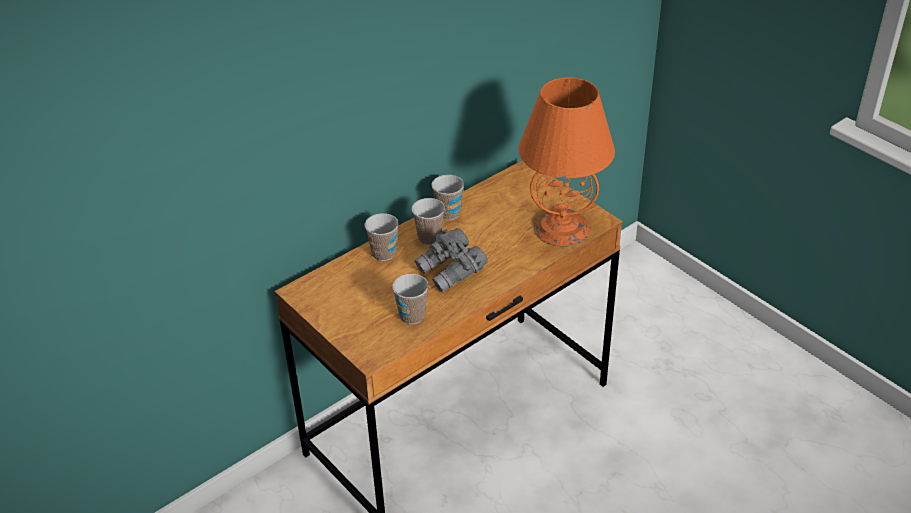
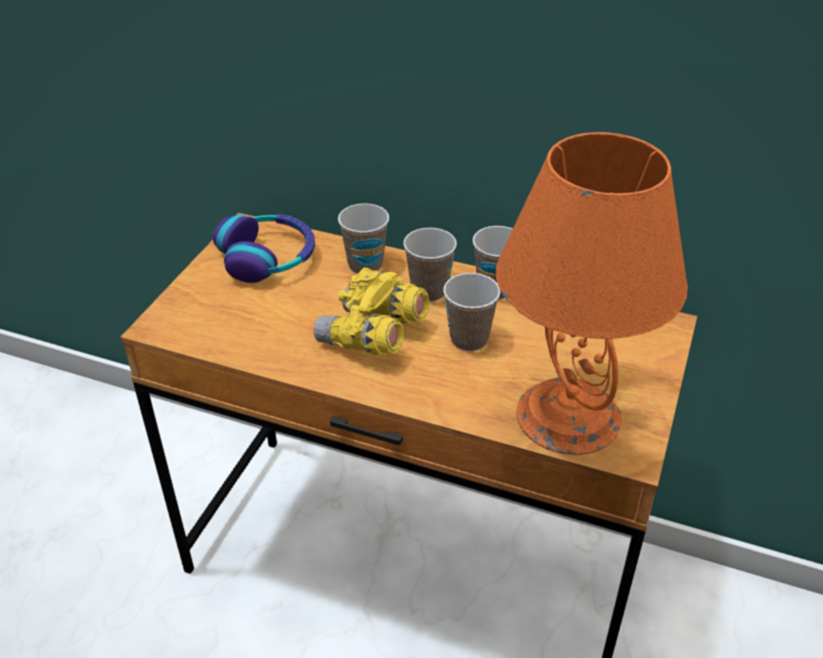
camera: 60 degrees right, 0 degrees up
cup [392,274,429,324] -> cup moved to [444,273,500,351]
grey binoculars [415,228,488,292] -> yellow binoculars [313,267,430,355]
none -> headphones [213,214,315,283]

